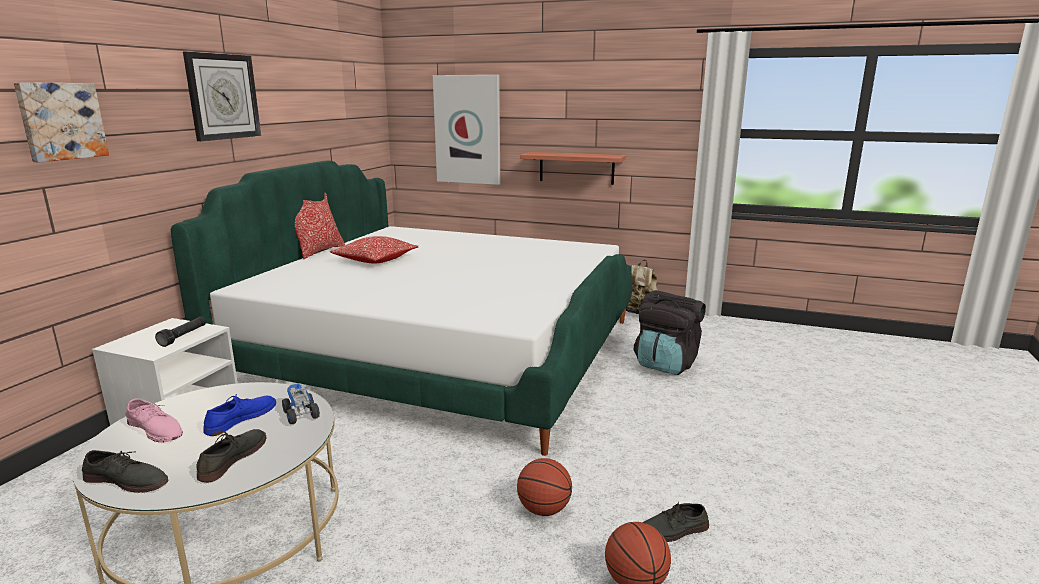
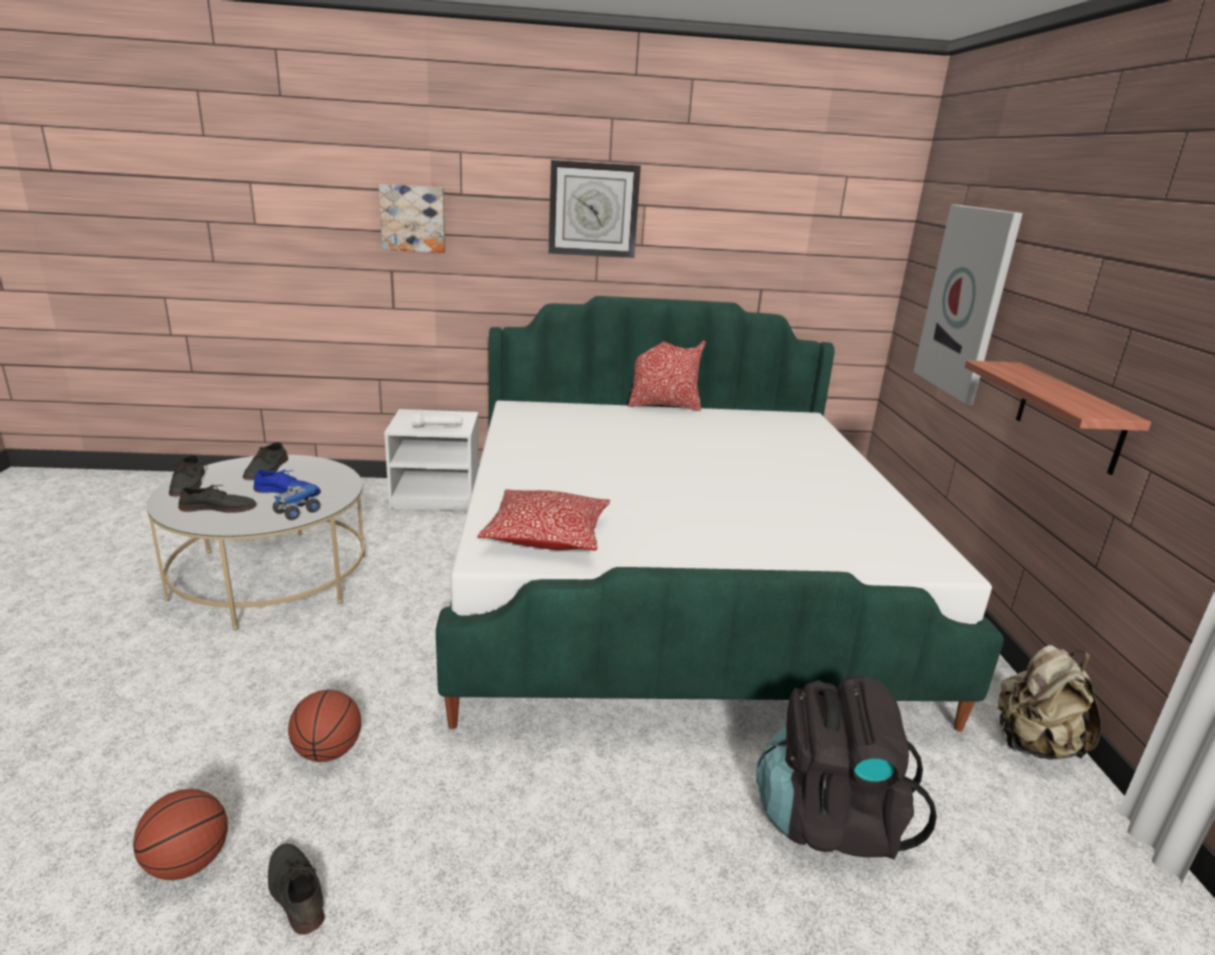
camera: 65 degrees right, 5 degrees up
pink shoe [125,398,183,442] -> grey shoe [243,442,288,480]
black flashlight [155,317,206,347] -> white flashlight [412,413,462,428]
pillow [330,236,419,264] -> pillow moved to [477,489,610,551]

